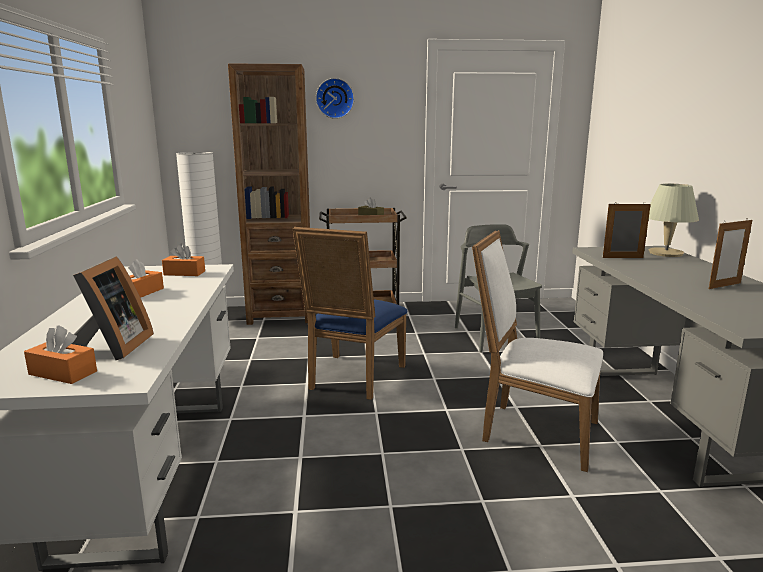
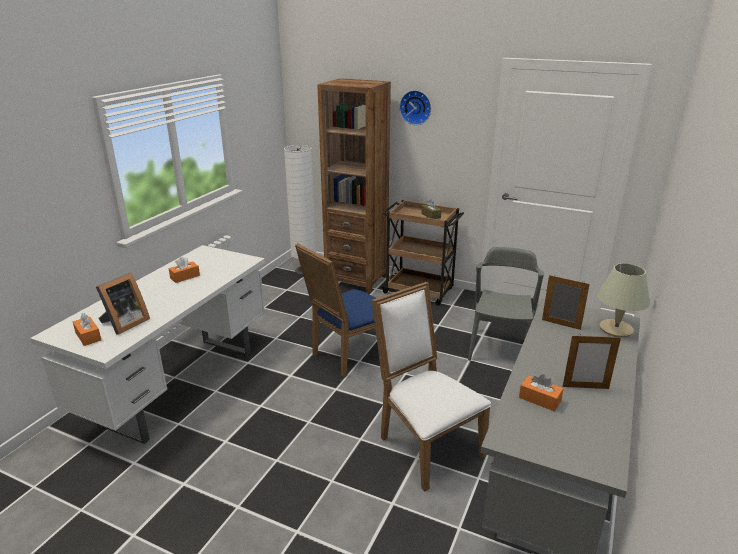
camera: 30 degrees right, 10 degrees up
orange tissue box [162,244,205,276] -> orange tissue box moved to [519,374,563,411]

